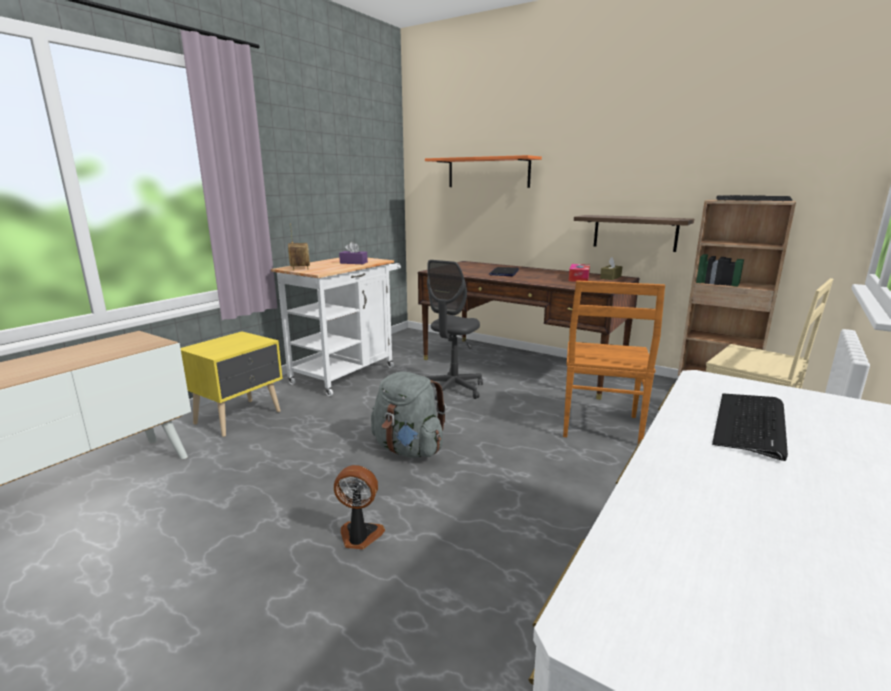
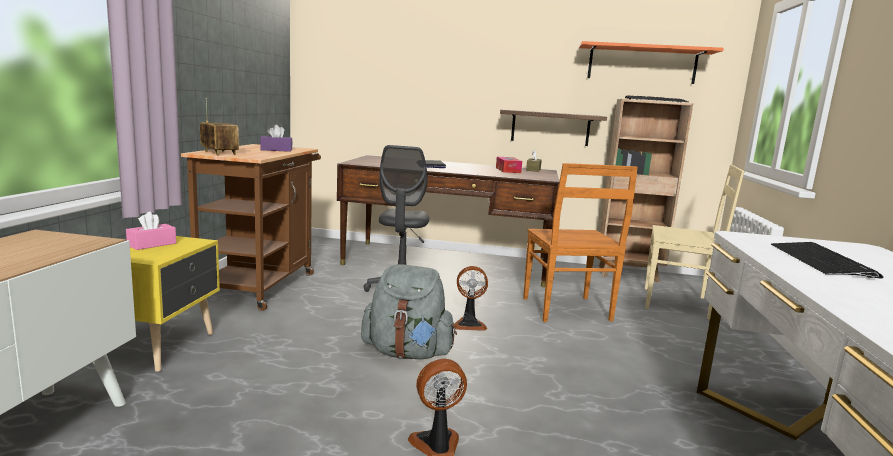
camera: 25 degrees left, 5 degrees down
white cart [271,257,401,396] -> brown cart [181,144,321,311]
orange shelf [425,155,542,188] -> orange shelf moved to [579,41,724,84]
none -> pink tissue box [126,212,176,250]
none -> fan [454,266,488,331]

